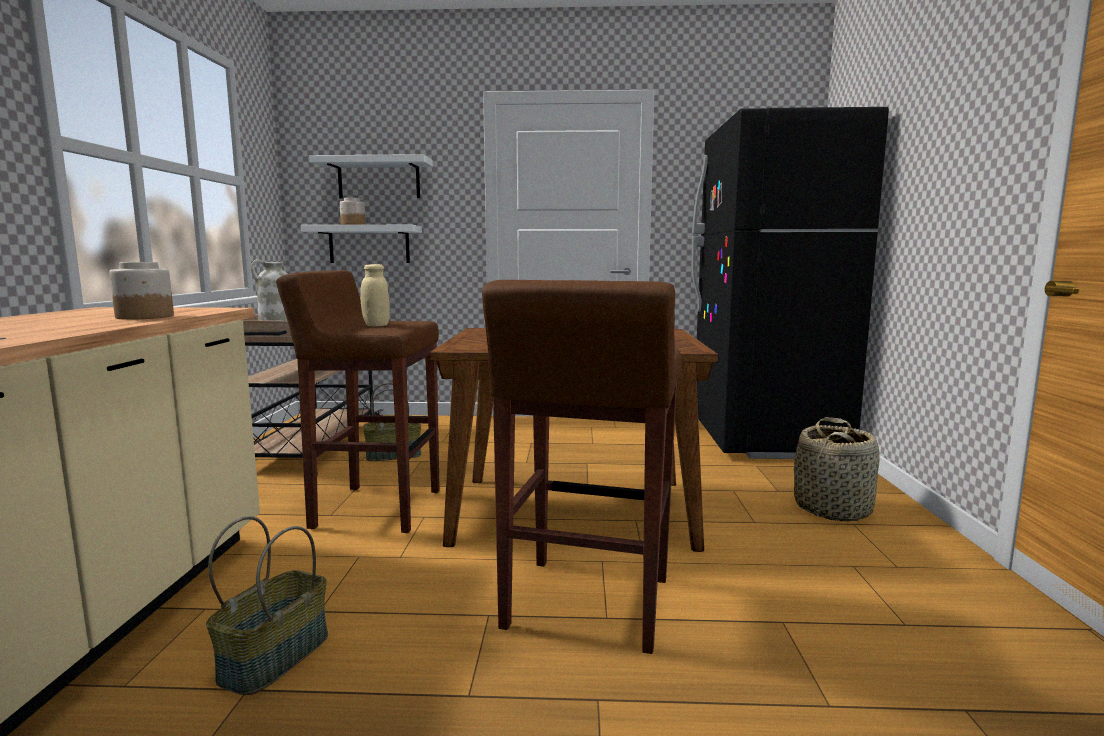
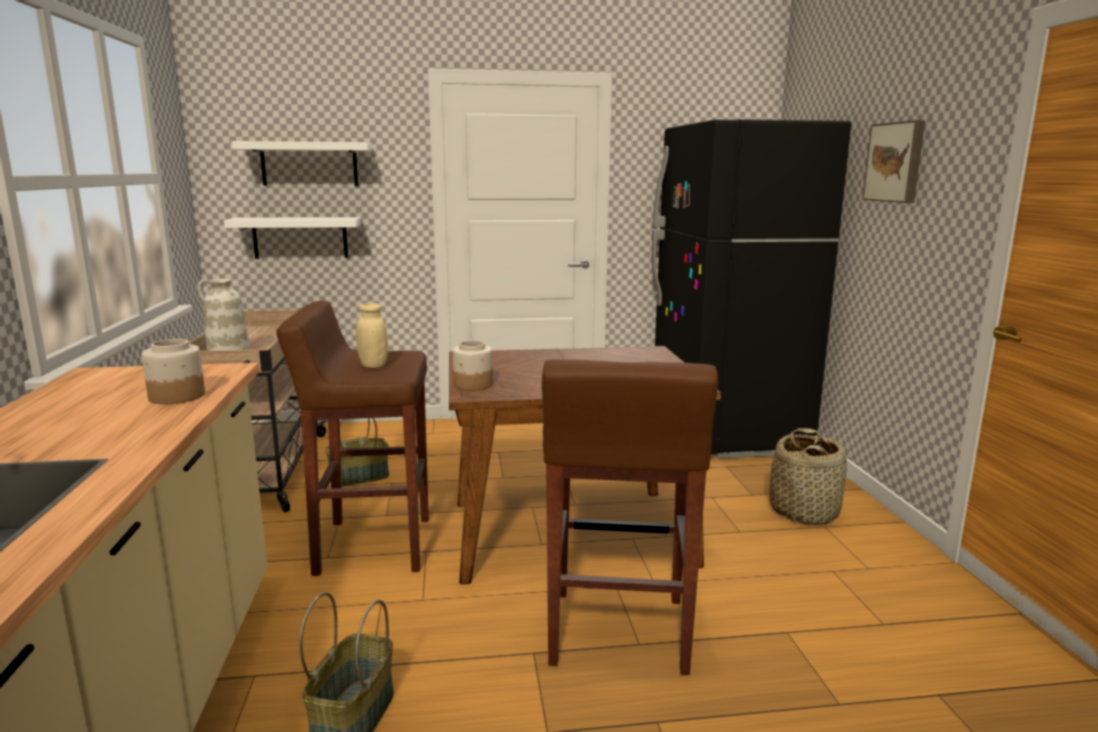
camera: 10 degrees left, 5 degrees up
jar [340,198,366,225] -> jar moved to [452,340,493,390]
none -> picture [862,120,925,203]

